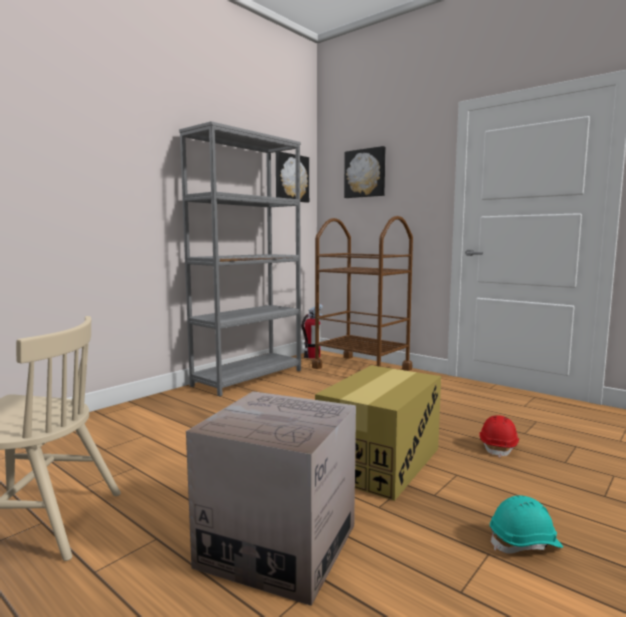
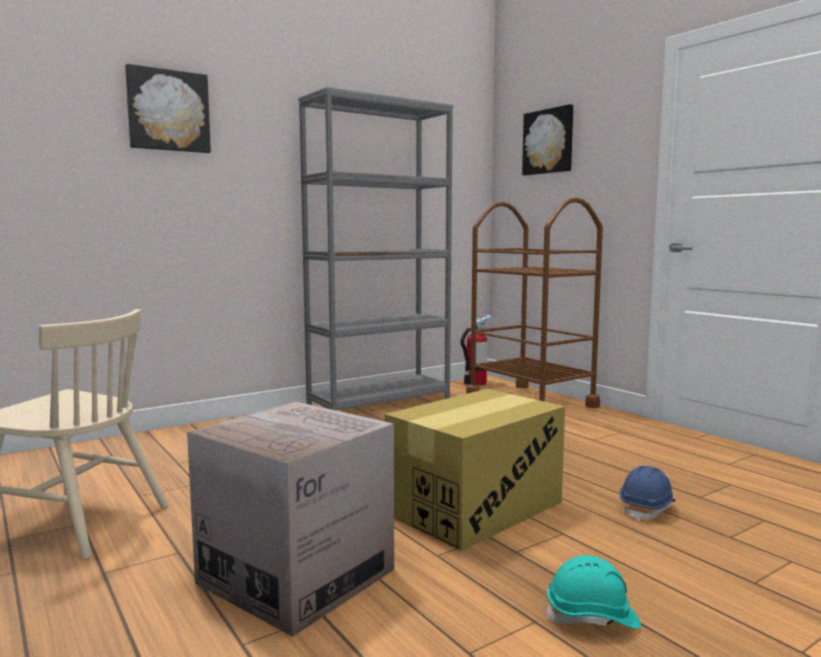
camera: 15 degrees right, 0 degrees up
picture [276,152,309,203] -> picture moved to [125,64,211,153]
red hard hat [479,415,519,458] -> blue hard hat [619,466,676,522]

